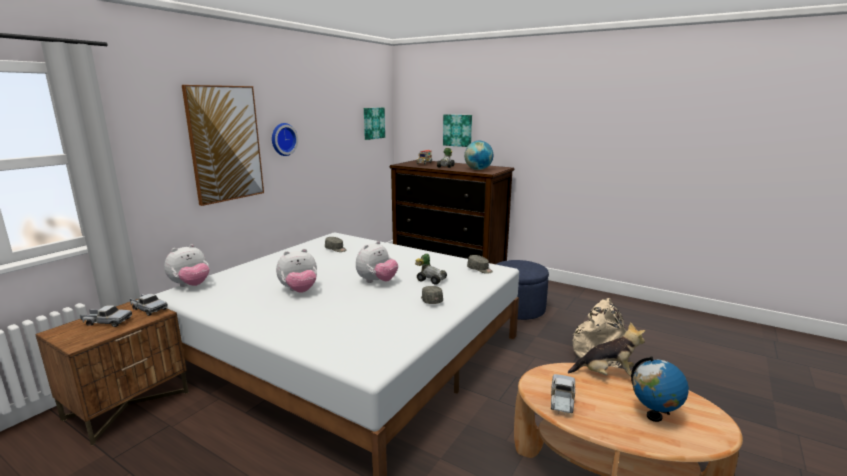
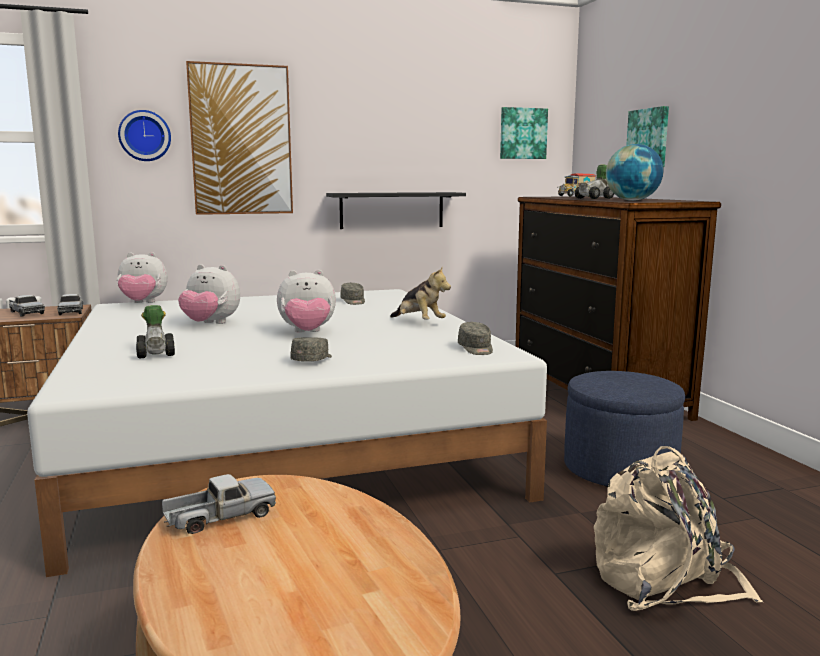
camera: 40 degrees right, 5 degrees down
wall clock [272,123,298,156] -> wall clock moved to [118,110,171,161]
toy car [415,254,447,285] -> toy car moved to [136,305,175,358]
plush toy [568,322,645,376] -> plush toy moved to [390,268,451,320]
globe [631,356,689,422] -> none
none -> black shelf [326,192,466,229]

